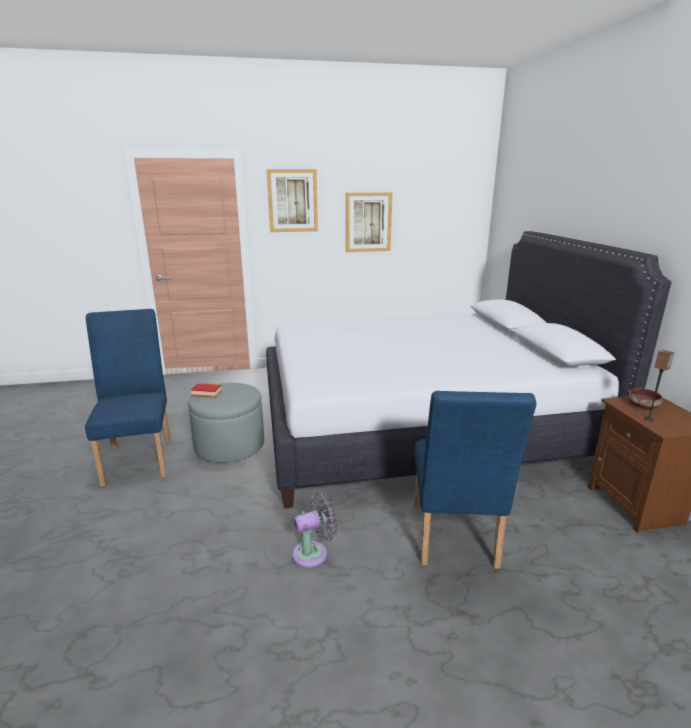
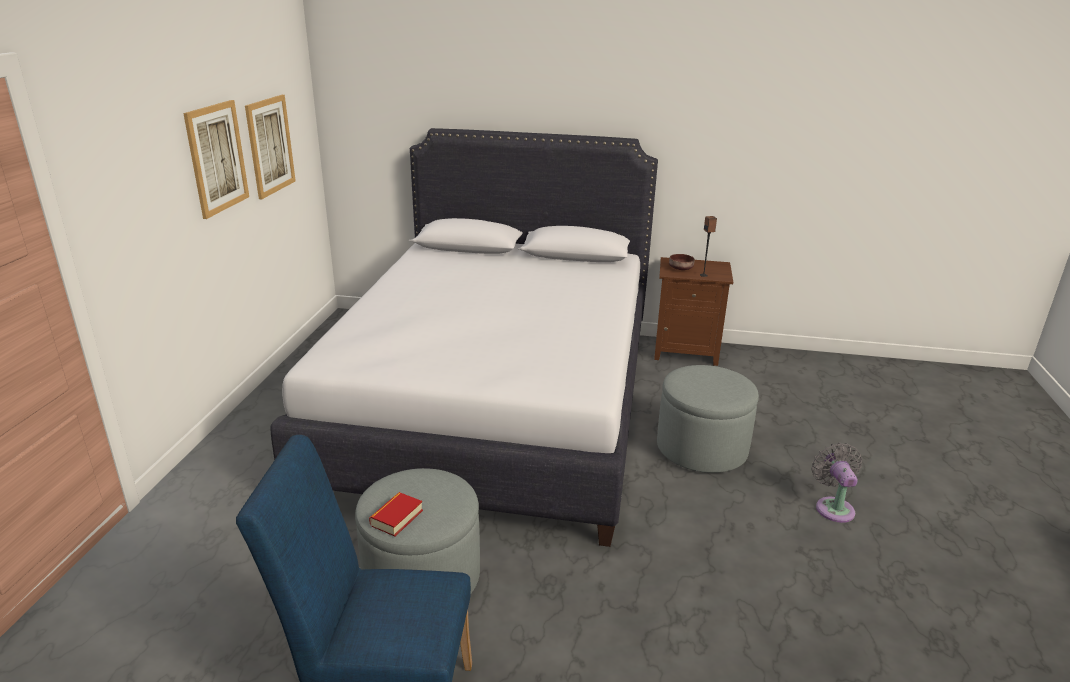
camera: 70 degrees left, 5 degrees up
picture [267,169,318,232] -> picture moved to [245,95,296,199]
grey fan [292,493,337,568] -> grey fan moved to [812,443,862,523]
blue chair [414,391,536,569] -> grey ottoman [657,365,759,473]

